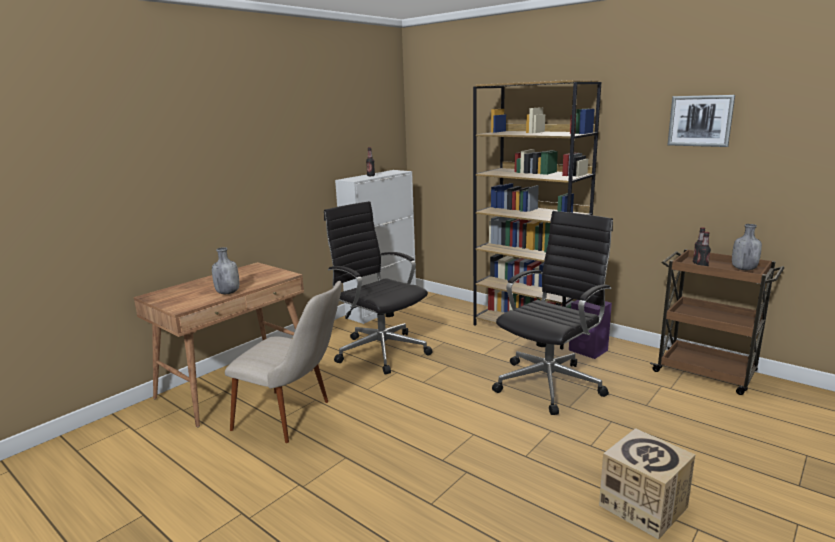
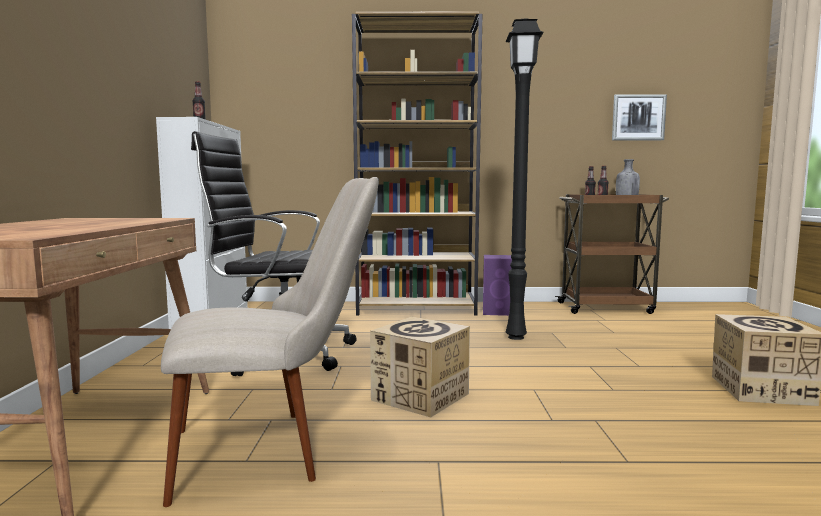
camera: 40 degrees left, 10 degrees down
grey bottle [212,247,239,294] -> none
black office chair [492,211,613,415] -> black floor lamp [506,19,544,340]
picture [667,95,735,147] -> picture moved to [612,94,667,140]
none -> cardboard box [370,317,470,418]

